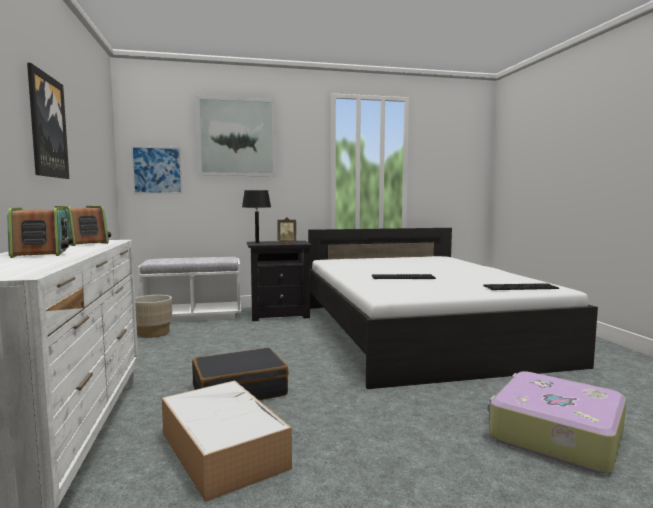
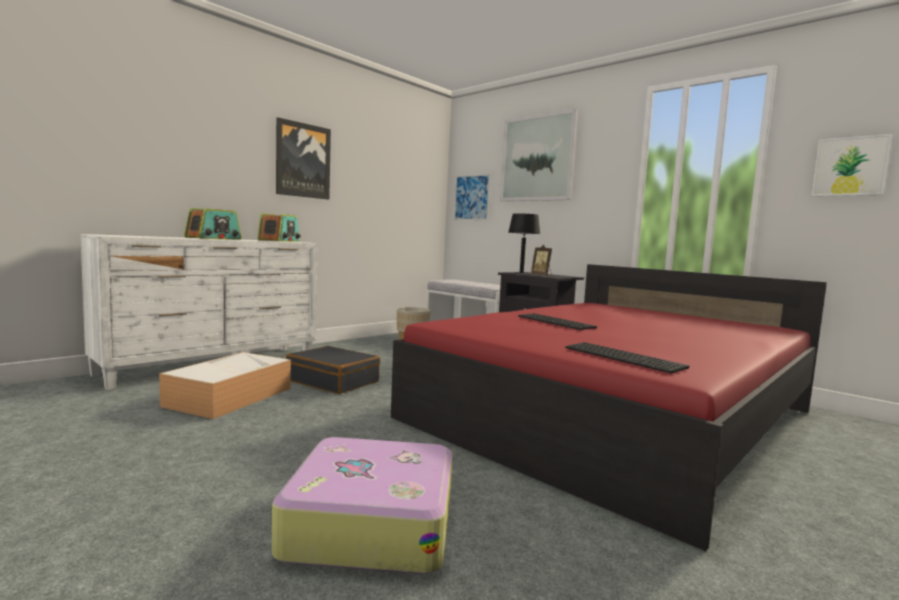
camera: 55 degrees right, 0 degrees up
white bed [308,228,598,389] -> red bed [391,264,827,551]
none -> picture [811,134,893,196]

